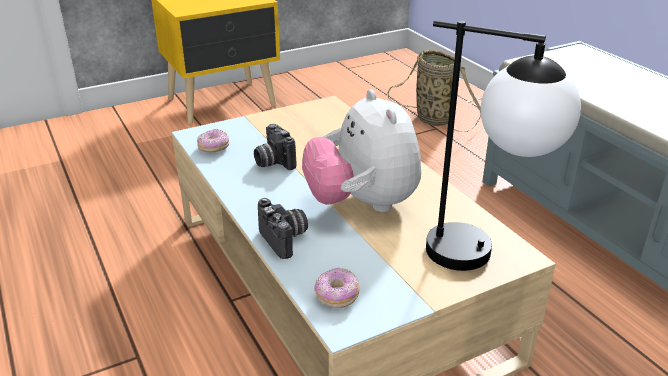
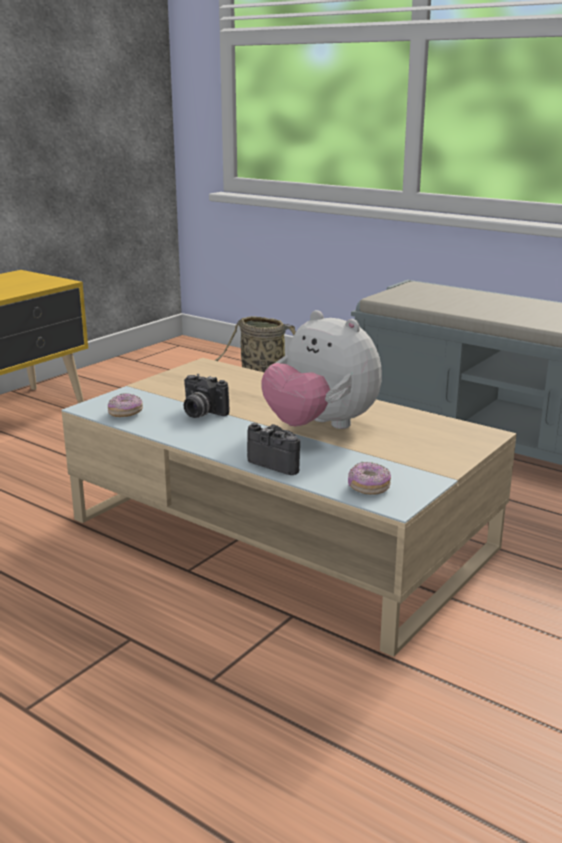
camera: 25 degrees left, 10 degrees down
table lamp [426,21,581,271] -> none

